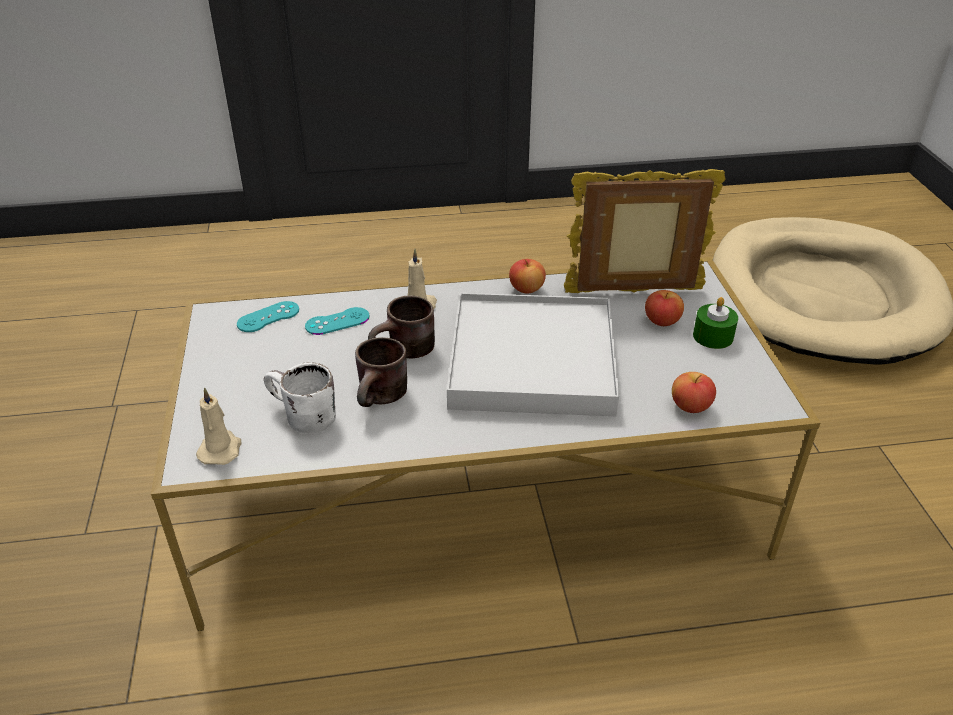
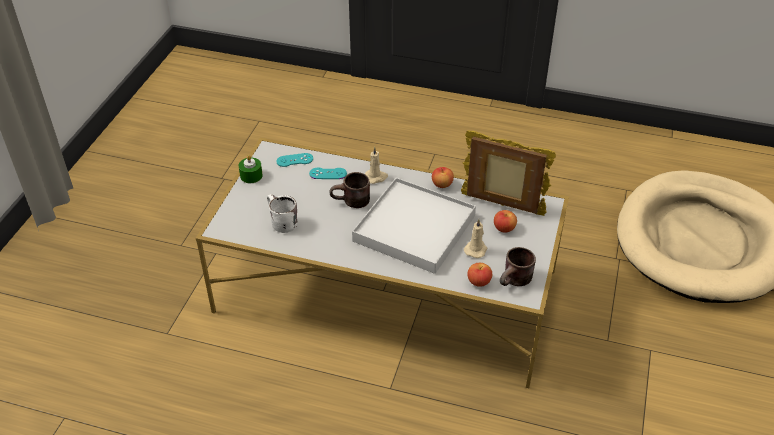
camera: 25 degrees right, 5 degrees up
beige candle [196,387,241,465] -> beige candle moved to [464,219,487,258]
brown mug [355,337,407,407] -> brown mug moved to [500,247,536,286]
green candle [693,297,738,349] -> green candle moved to [239,155,263,183]

